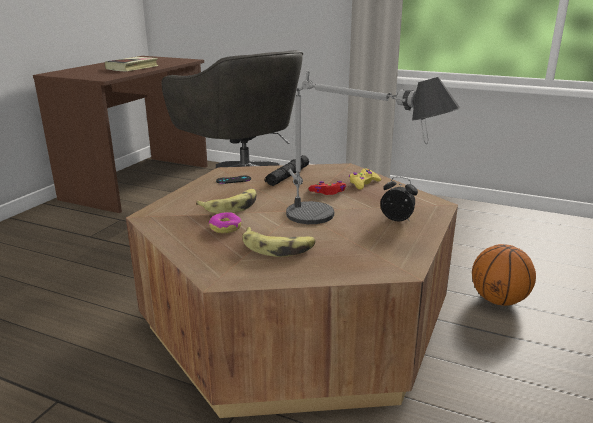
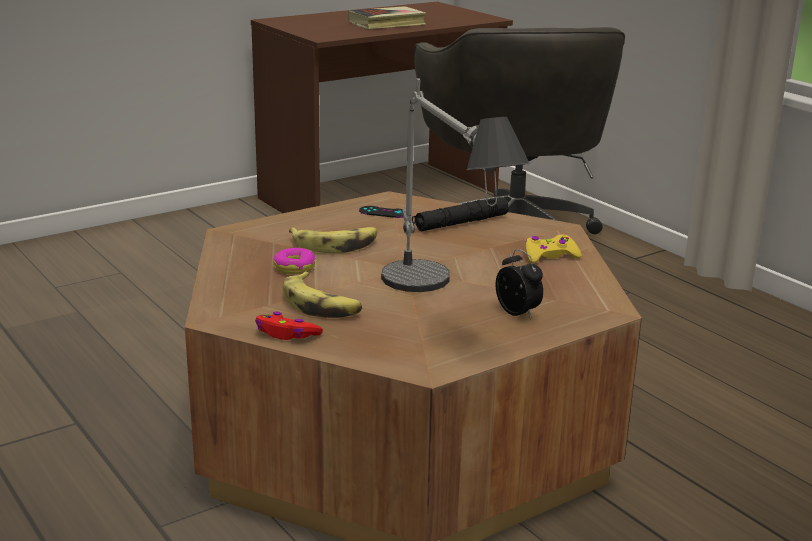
camera: 30 degrees right, 0 degrees up
red game controller [309,181,346,195] -> red game controller moved to [255,312,323,340]
basketball [472,244,536,306] -> none

